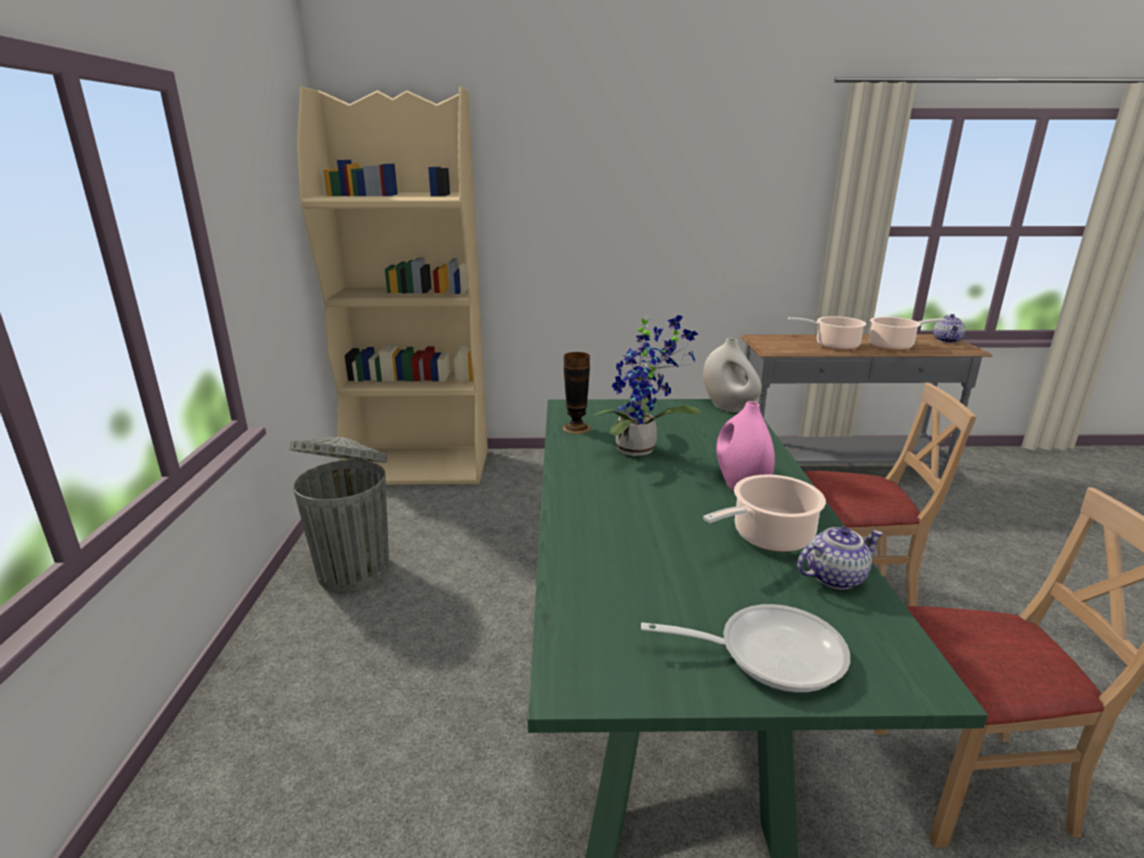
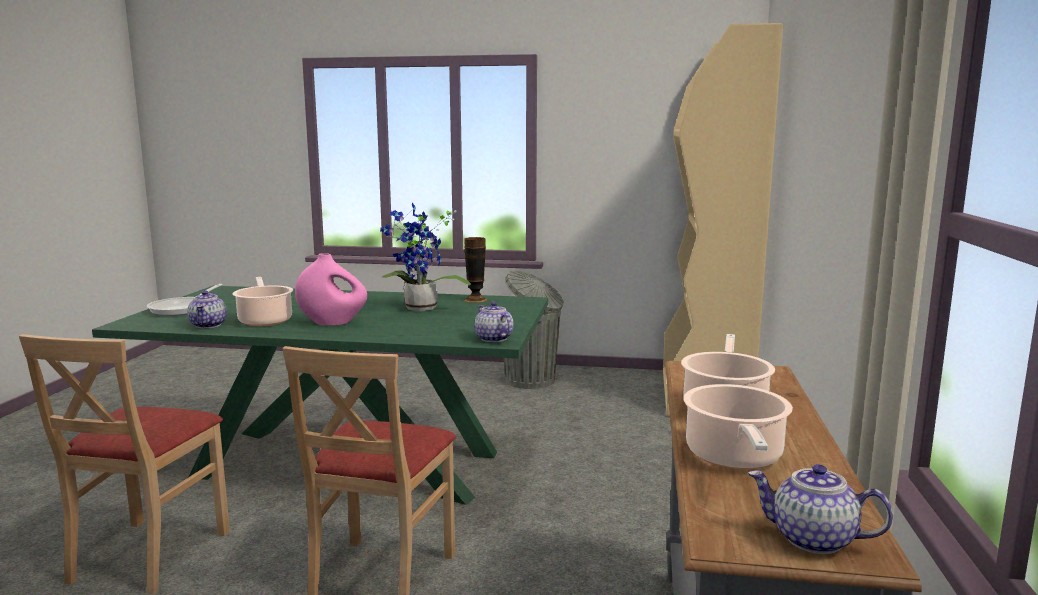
camera: 100 degrees right, 10 degrees down
white vase [703,338,762,413] -> teapot [475,302,513,342]

